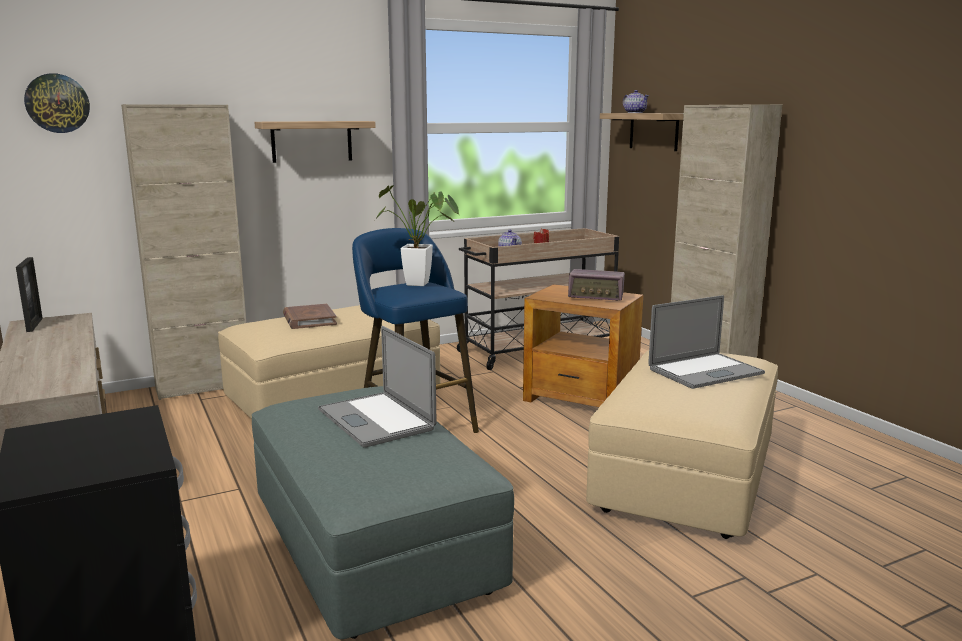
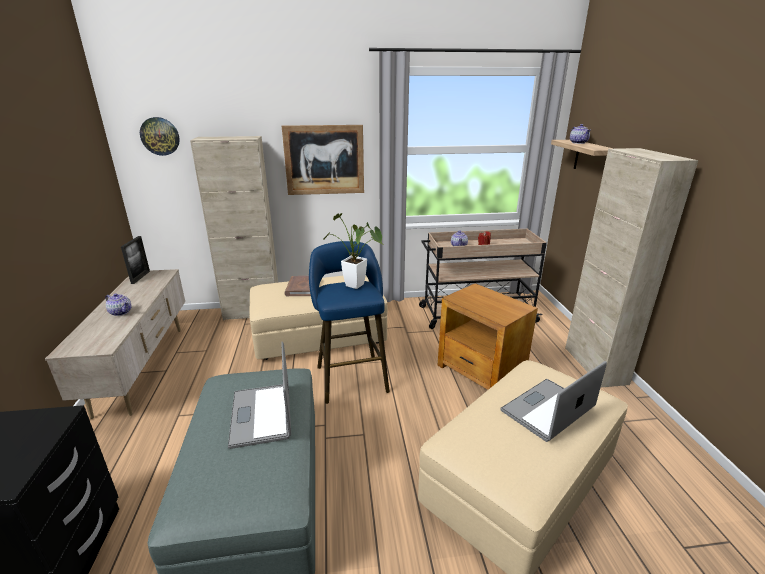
camera: 20 degrees right, 10 degrees up
shelf [254,121,376,163] -> picture [282,125,364,195]
radio [568,269,625,301] -> none
laptop [648,295,765,389] -> laptop turned 150 degrees clockwise [500,361,607,442]
none -> teapot [105,293,132,316]

